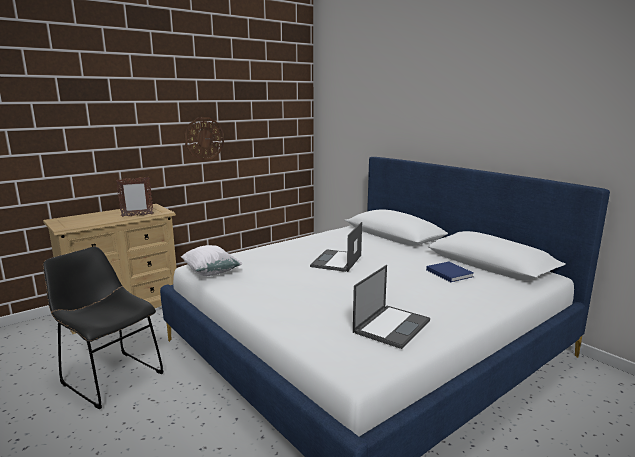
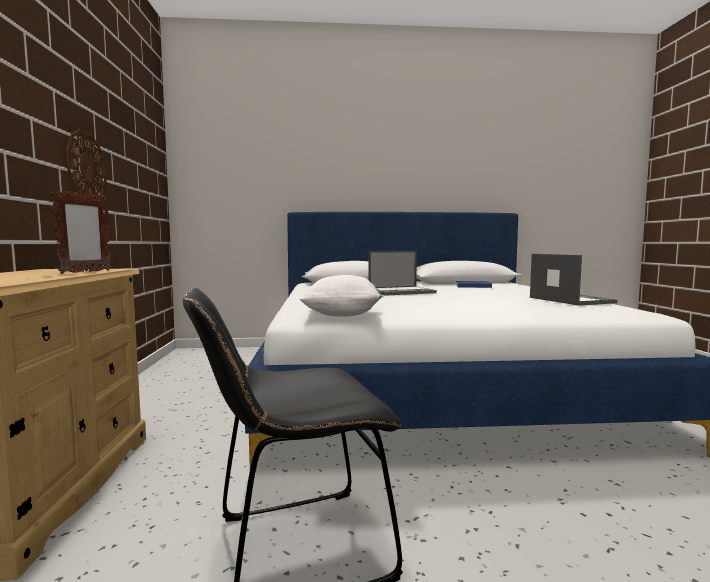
camera: 55 degrees left, 10 degrees down
laptop [310,222,362,272] -> laptop turned 75 degrees counterclockwise [368,251,437,296]

